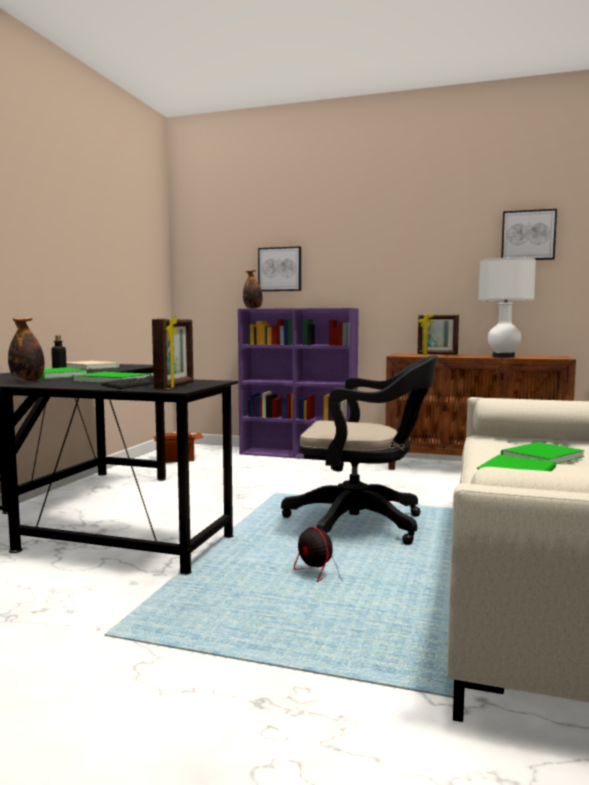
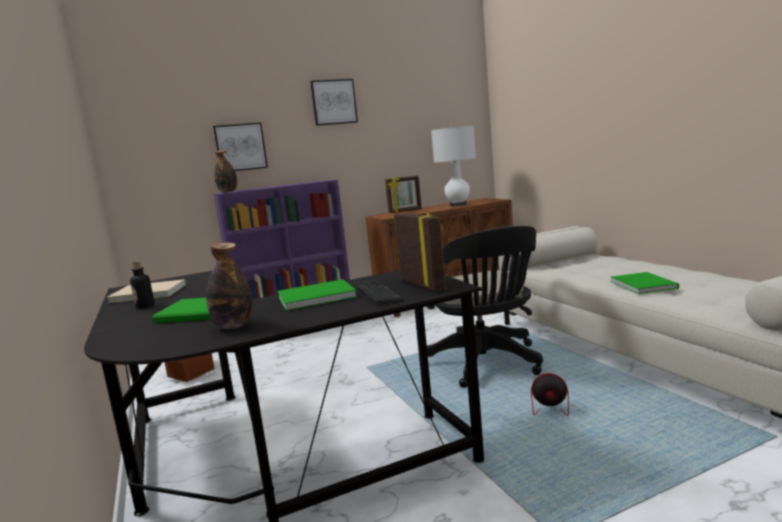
camera: 40 degrees left, 5 degrees up
black office chair [281,355,438,545] -> black office chair turned 105 degrees clockwise [419,226,543,388]
picture [501,209,557,260] -> picture moved to [310,79,358,126]
green book [501,442,585,464] -> none

